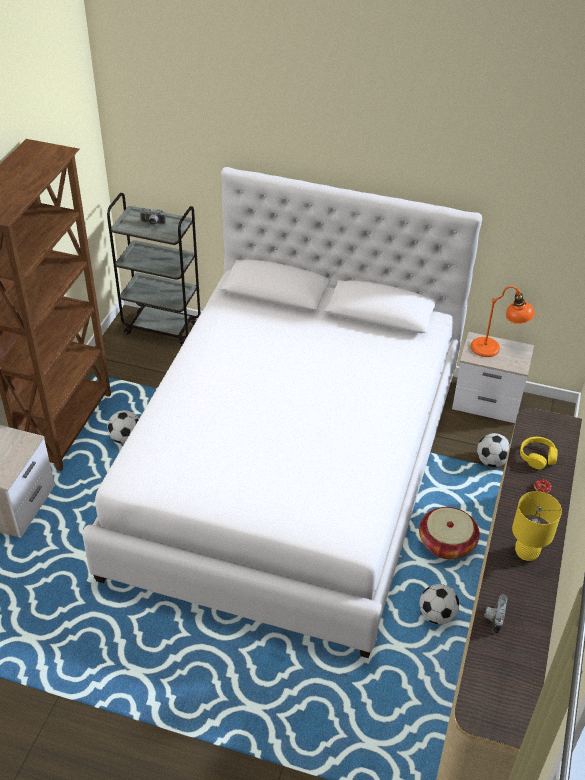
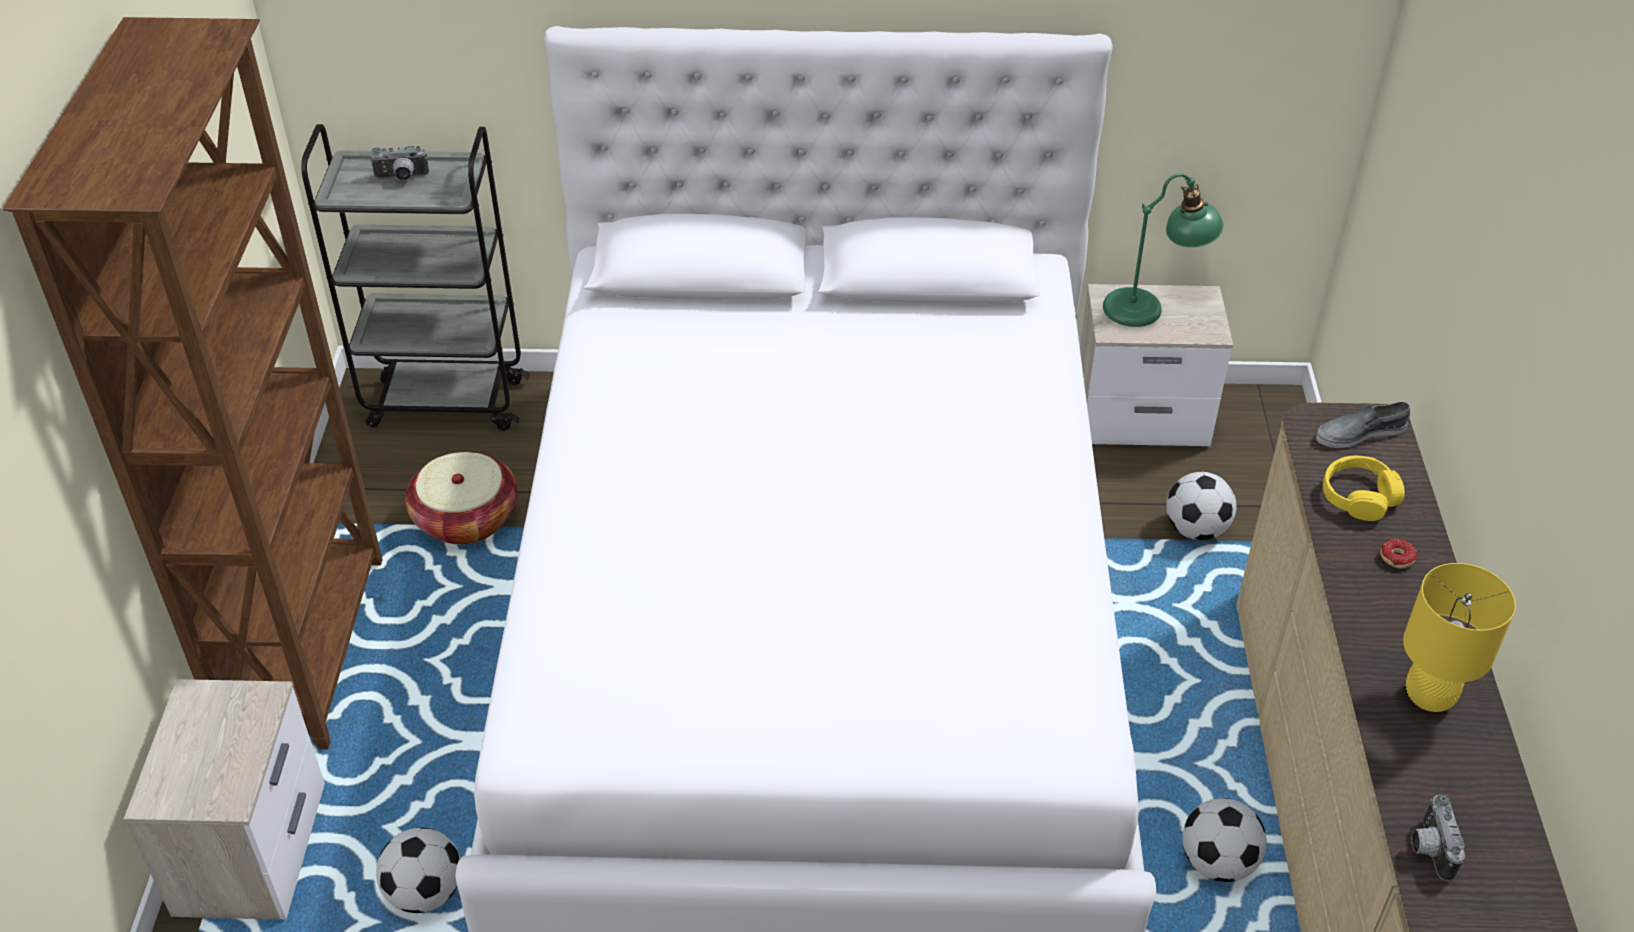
camera: 15 degrees left, 0 degrees up
football [107,410,139,444] -> football moved to [376,828,461,913]
basket [419,507,480,559] -> basket moved to [405,452,518,545]
orange table lamp [471,286,535,357] -> green table lamp [1103,173,1224,327]
none -> grey shoe [1316,401,1410,448]

